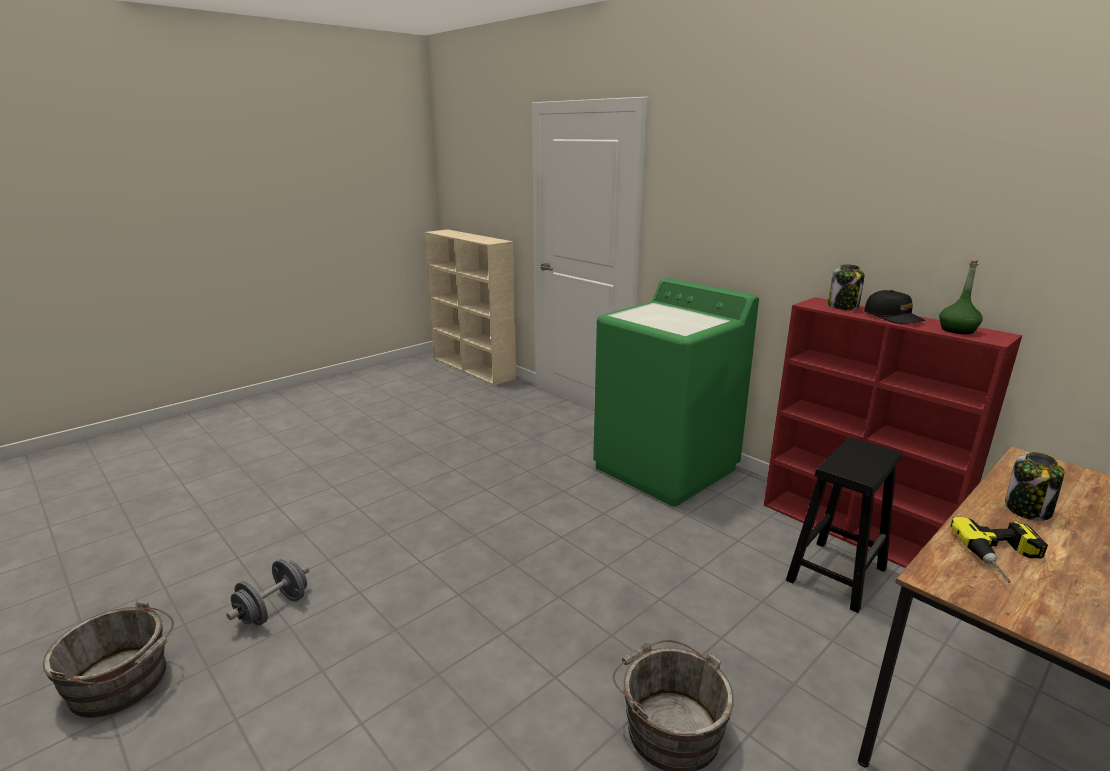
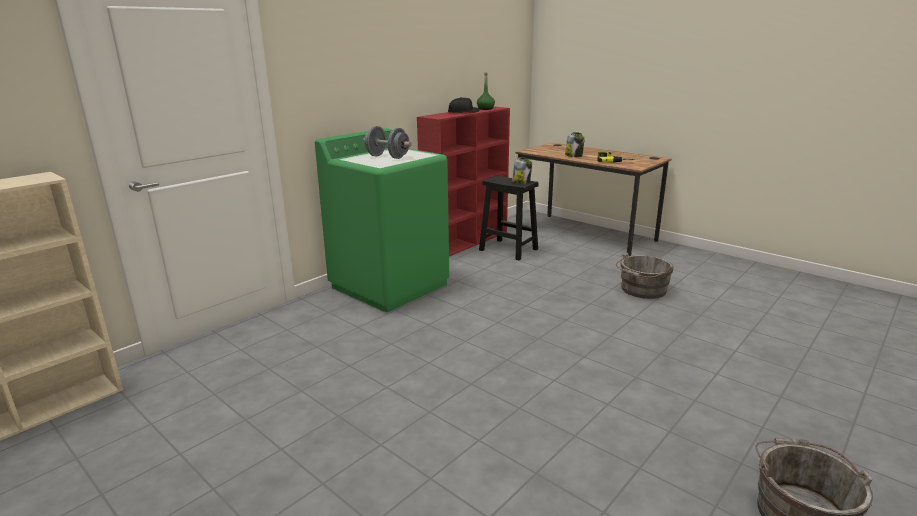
camera: 95 degrees left, 0 degrees up
grey dumbbell [226,559,309,626] -> grey dumbbell moved to [363,126,412,159]
jar [828,264,864,310] -> jar moved to [512,157,532,184]

